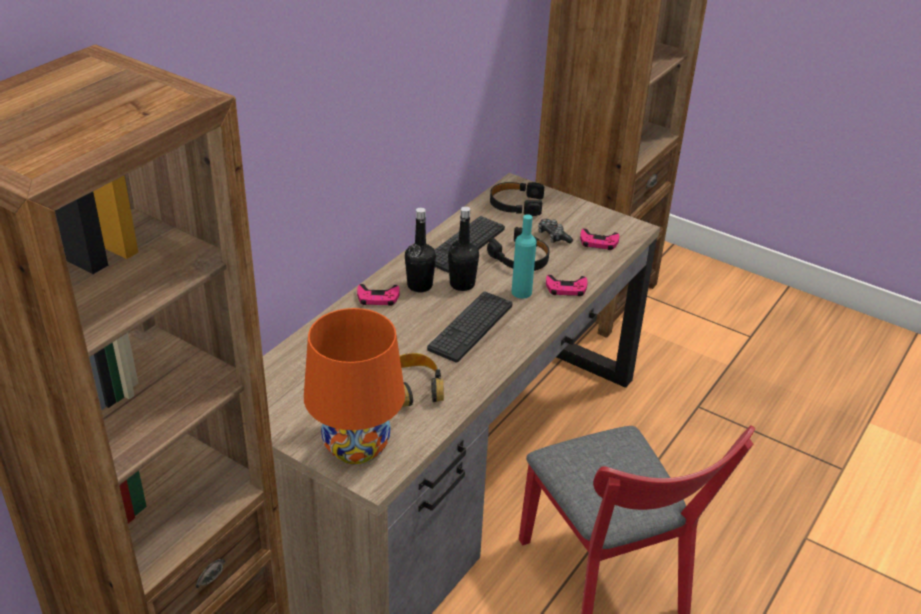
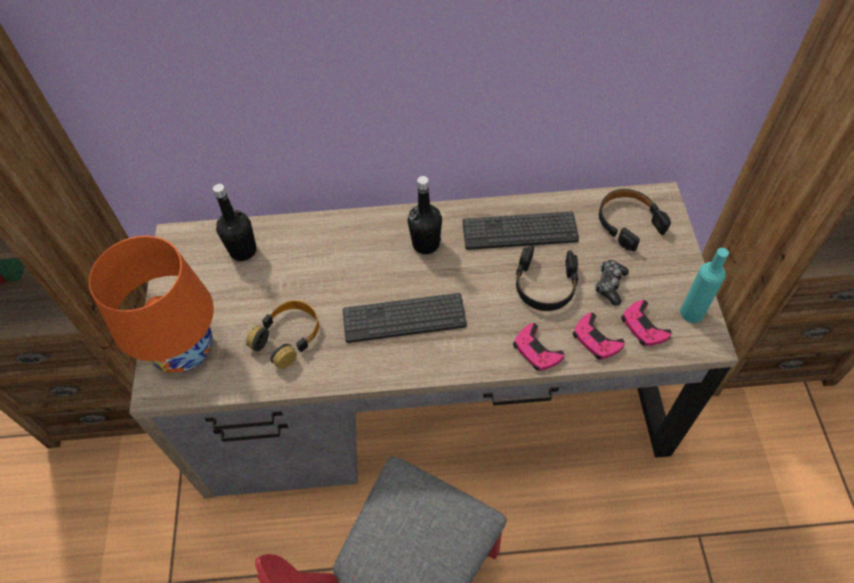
camera: 55 degrees right, 20 degrees up
pink game controller [357,284,400,306] -> pink game controller moved to [573,312,625,359]
black bottle [448,206,479,291] -> black bottle moved to [213,184,257,261]
turquoise bottle [512,214,537,299] -> turquoise bottle moved to [680,248,729,323]

